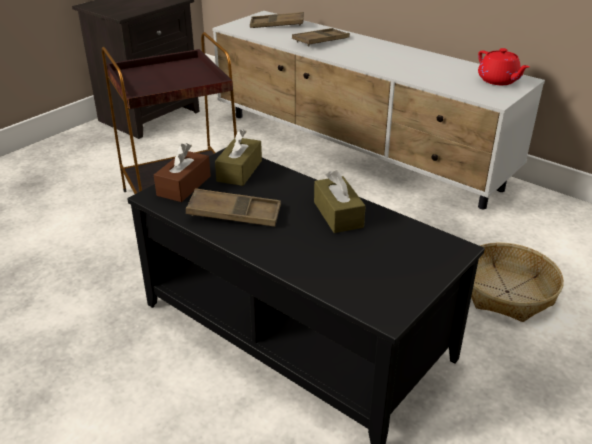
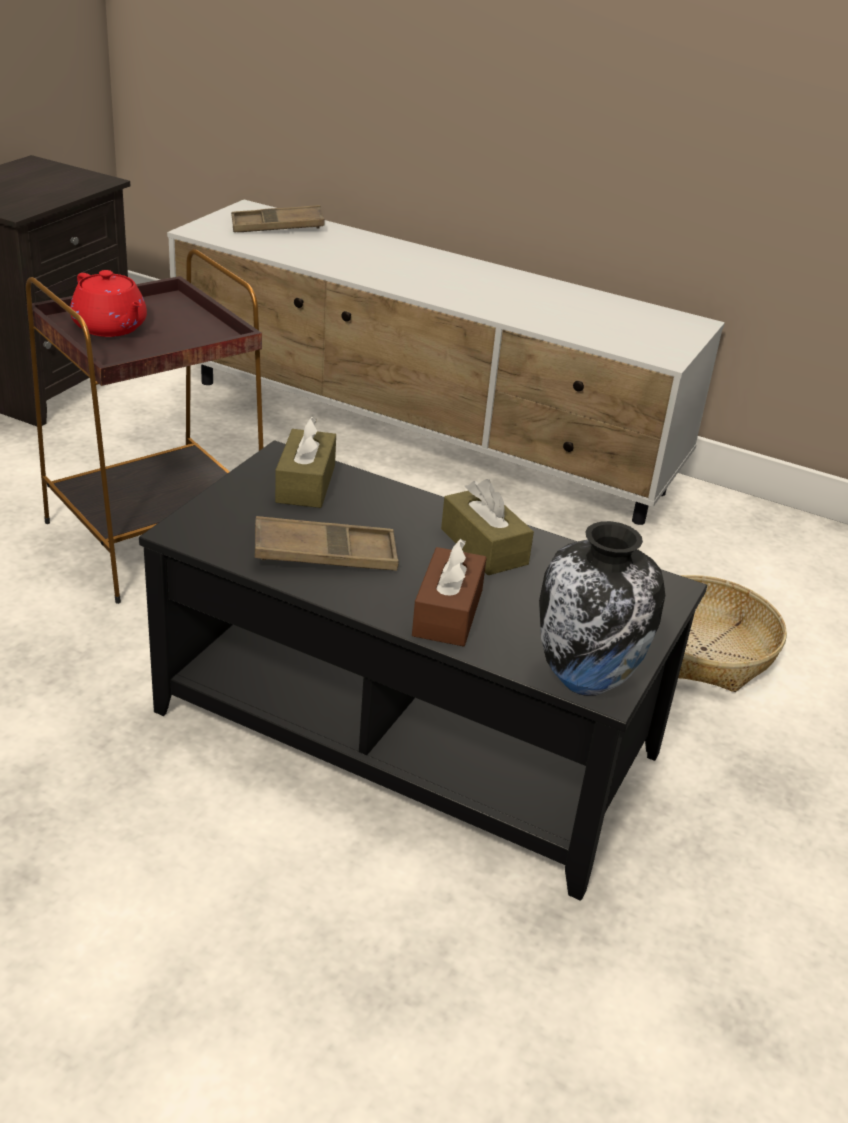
camera: 15 degrees left, 0 degrees up
brown tissue box [154,143,211,202] -> brown tissue box moved to [412,539,487,647]
brown tray [292,28,350,46] -> none
red teapot [478,48,529,85] -> red teapot moved to [70,270,147,337]
none -> vase [539,521,665,696]

